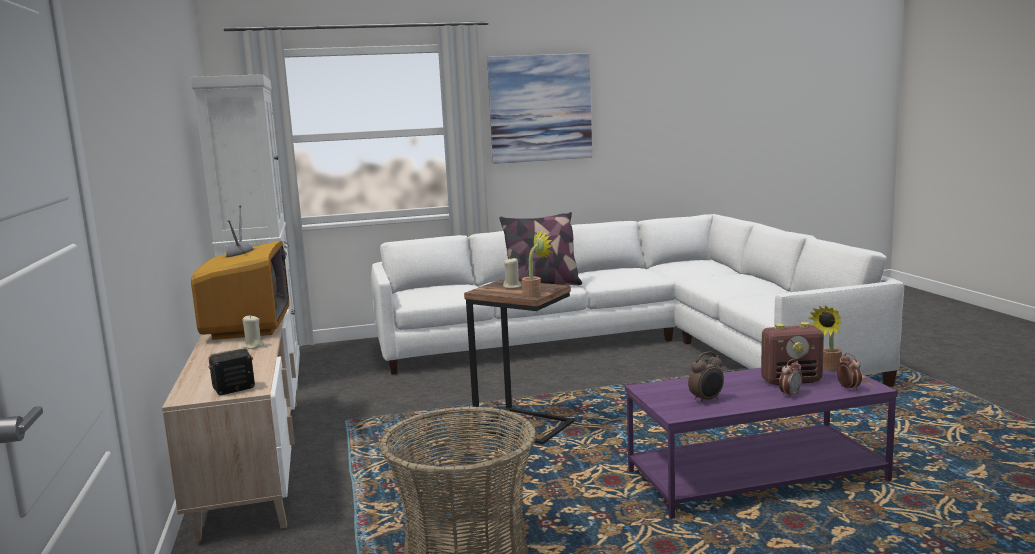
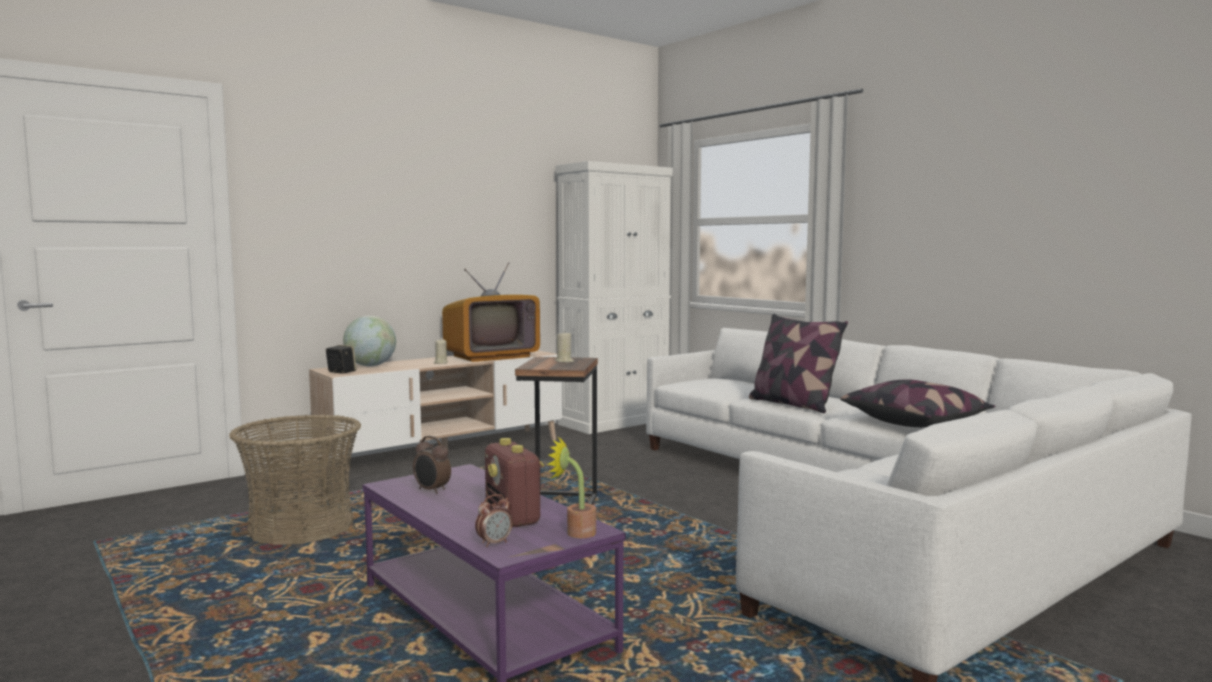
camera: 65 degrees right, 5 degrees down
picture [487,53,592,164] -> none
potted plant [522,231,552,297] -> none
alarm clock [779,359,802,398] -> none
none -> globe [343,316,396,367]
none -> pillow [840,379,995,427]

